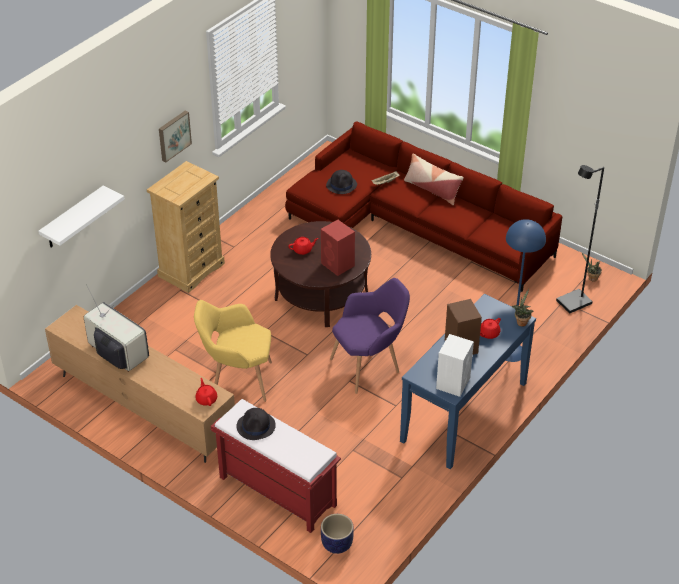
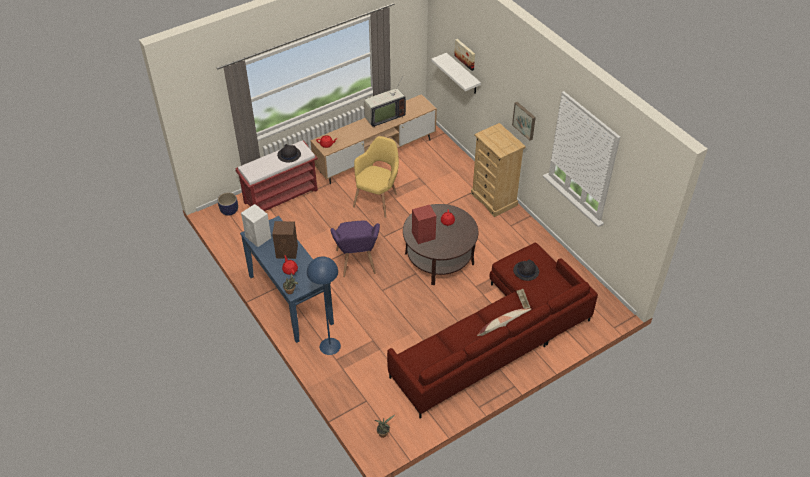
camera: 110 degrees right, 5 degrees up
black floor lamp [556,165,604,314] -> none
none -> picture [454,39,475,71]

